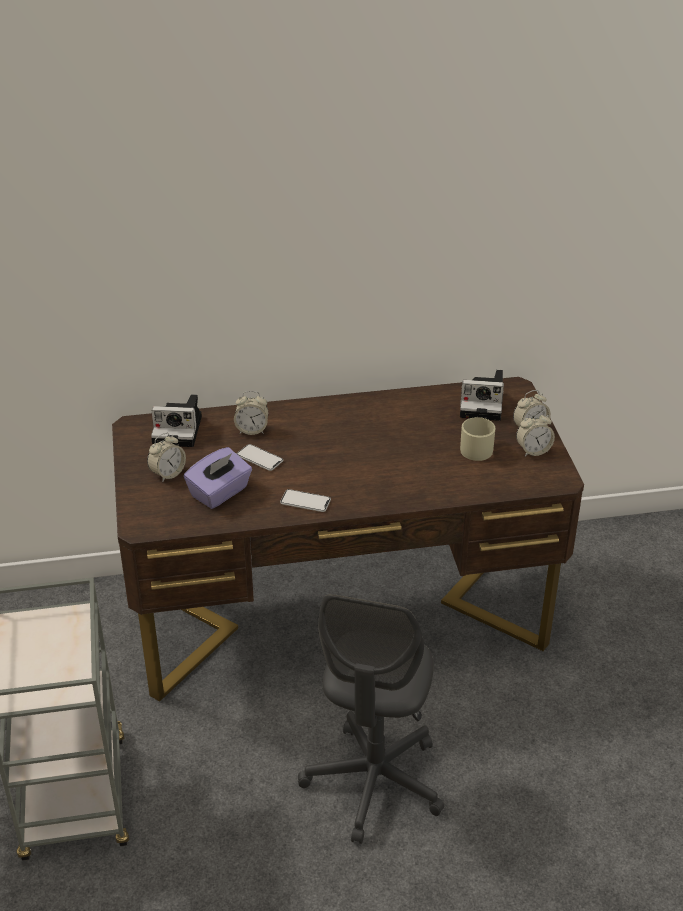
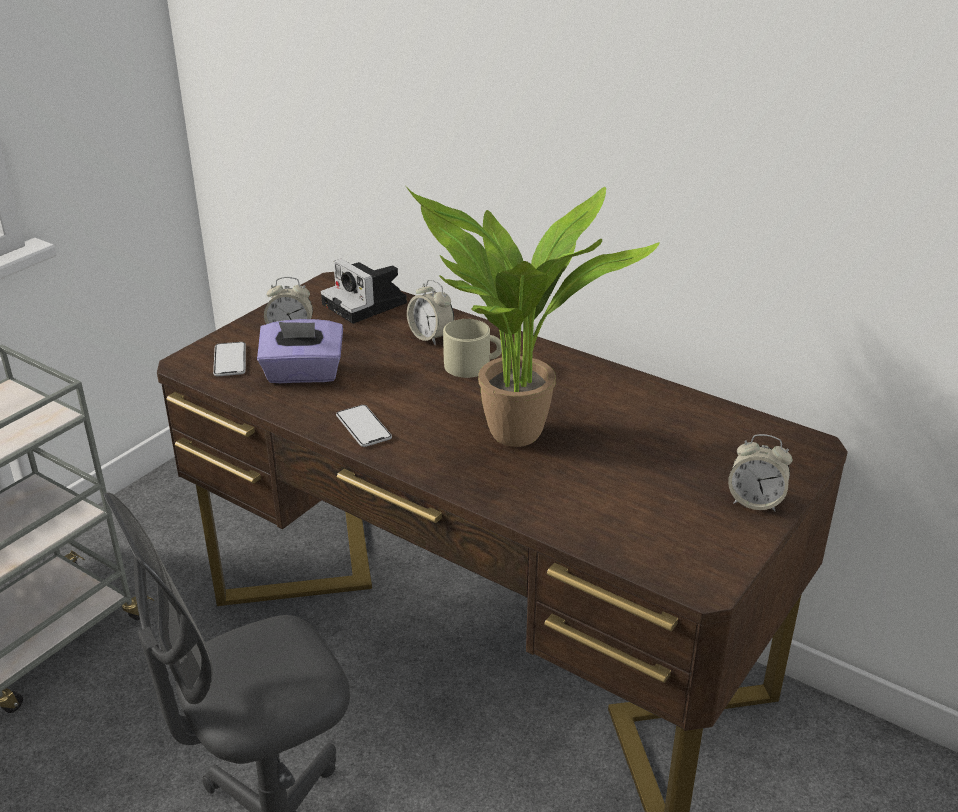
camera: 45 degrees right, 5 degrees down
phone [236,444,283,471] -> phone moved to [213,342,246,376]
camera [460,370,504,421] -> none
beige mug [460,417,495,461] -> beige mug moved to [443,319,502,378]
alarm clock [516,411,555,456] -> none
none -> potted plant [406,187,660,447]

